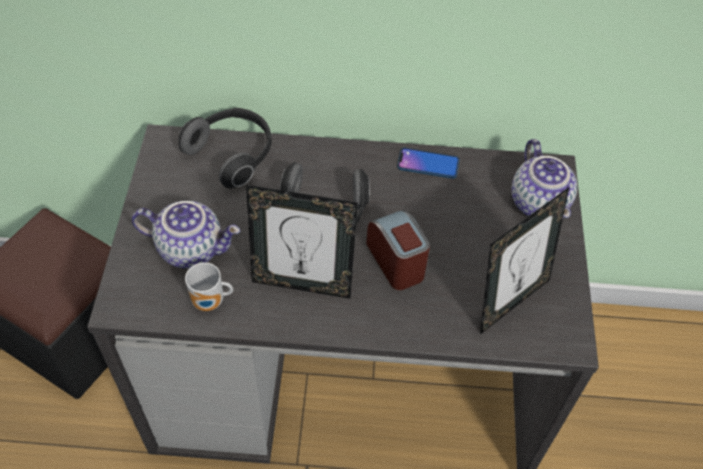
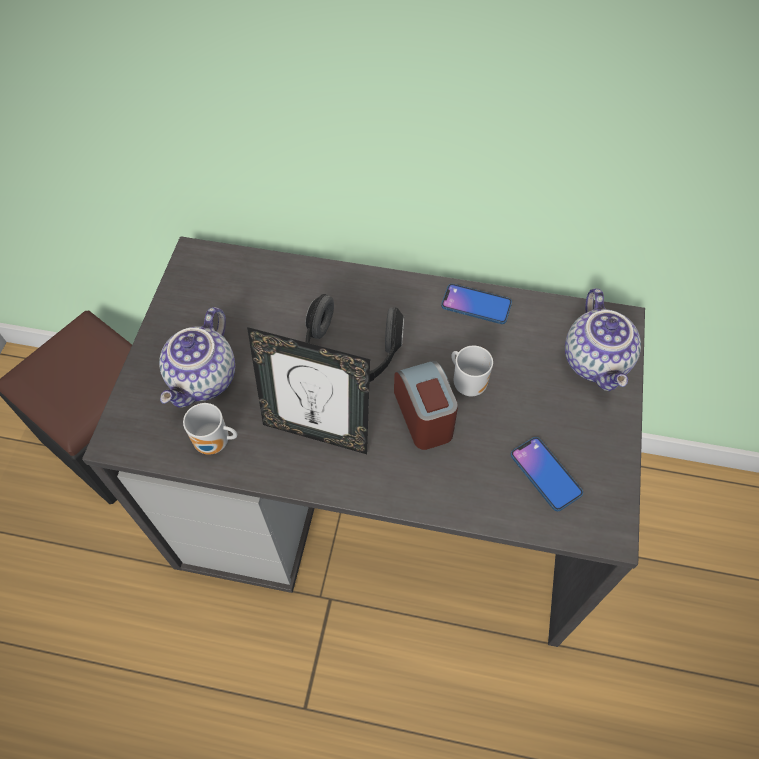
camera: 10 degrees right, 5 degrees up
teapot [132,201,240,268] -> teapot turned 90 degrees clockwise [159,307,235,408]
headphones [179,108,272,188] -> none
picture frame [480,187,569,334] -> phone [511,437,583,511]
none -> mug [451,346,493,396]

